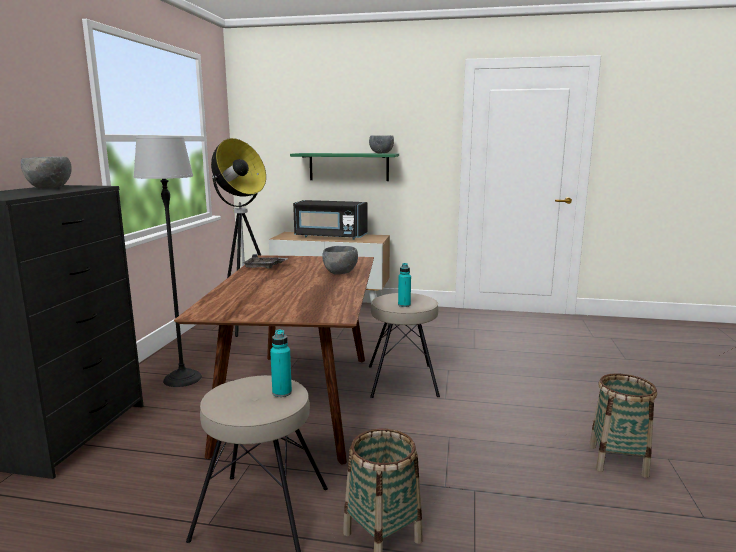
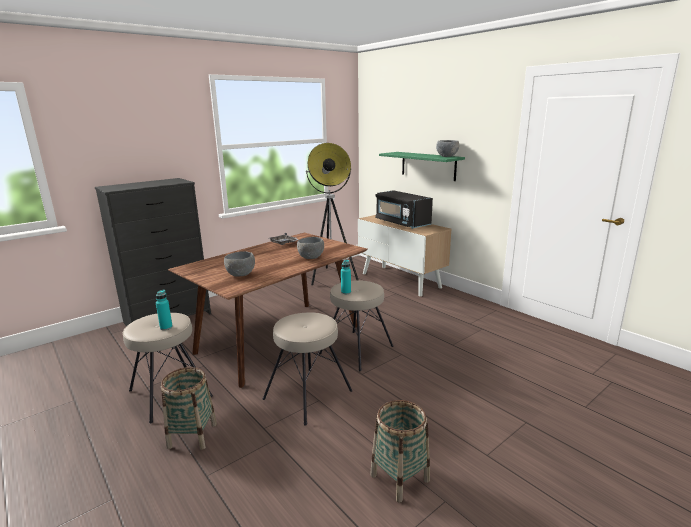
camera: 40 degrees right, 5 degrees up
grey bowl [21,157,72,188] -> grey bowl moved to [224,251,255,277]
floor lamp [134,136,202,387] -> none
none -> beige stool [263,312,352,425]

